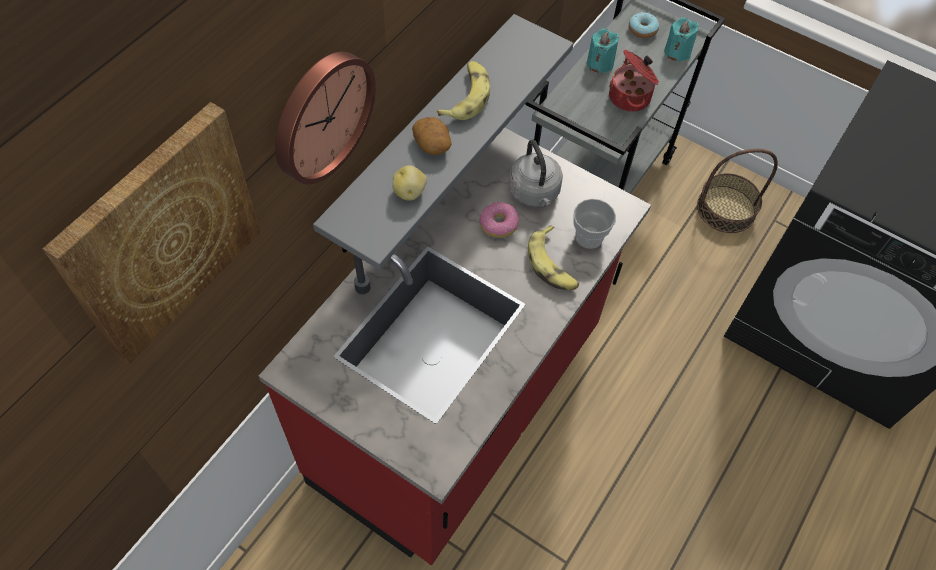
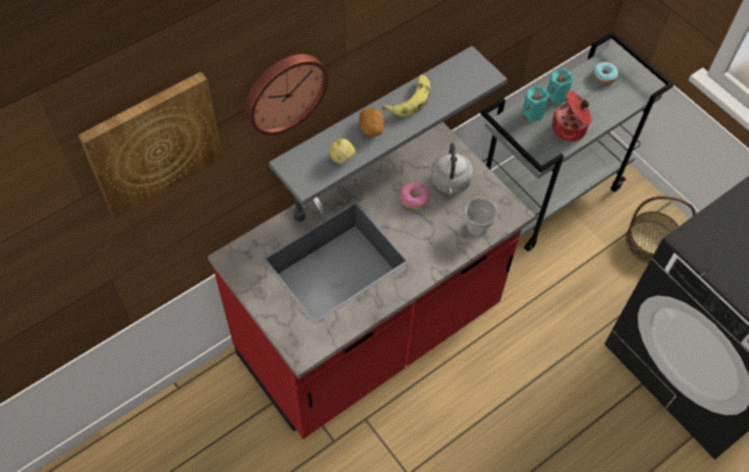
camera: 20 degrees right, 0 degrees up
banana [528,225,579,290] -> none
turquoise candle [664,17,699,61] -> turquoise candle moved to [522,86,549,121]

